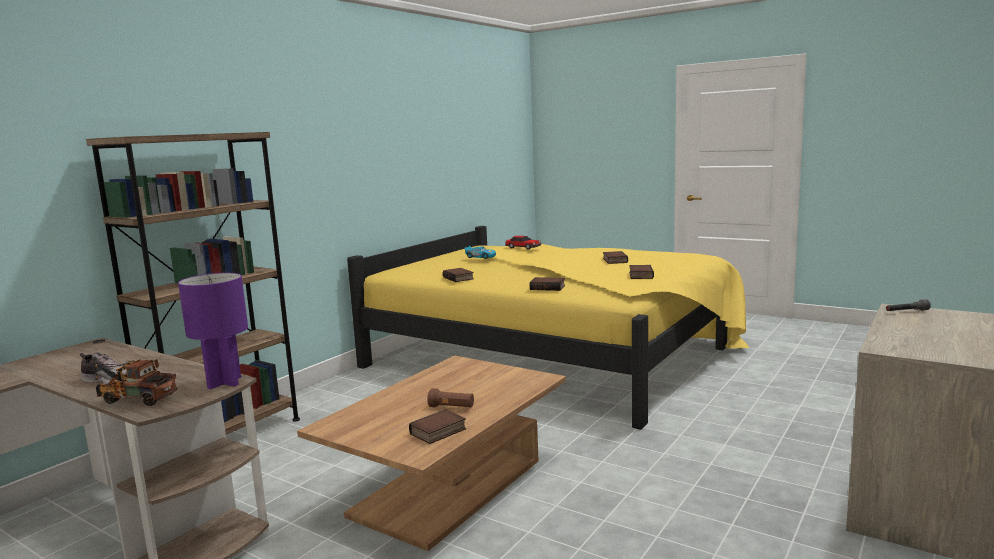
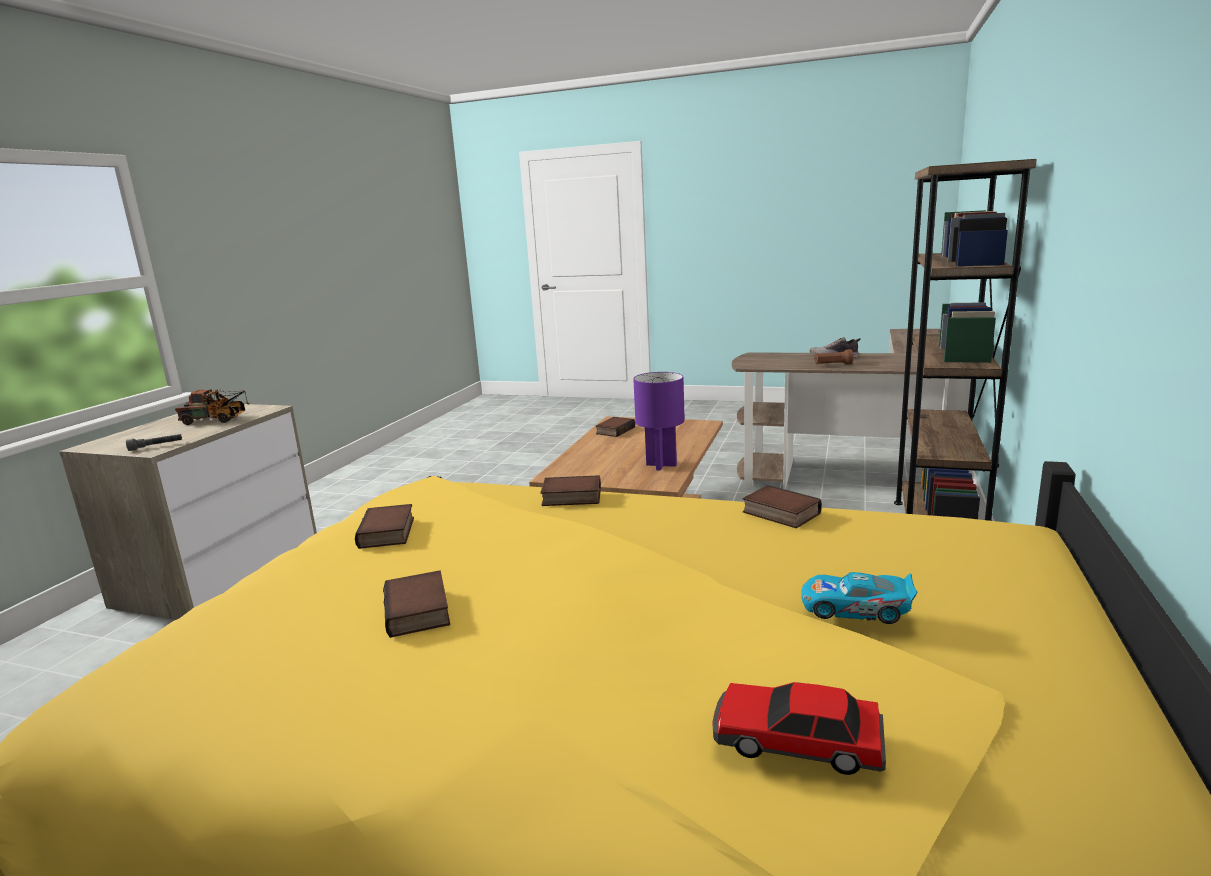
camera: 165 degrees right, 5 degrees up
toy truck [94,359,178,406] -> toy truck moved to [175,389,249,425]
purple table lamp [178,273,248,389] -> purple table lamp moved to [633,372,685,470]
brown flashlight [427,388,474,408] -> brown flashlight moved to [814,349,853,365]

